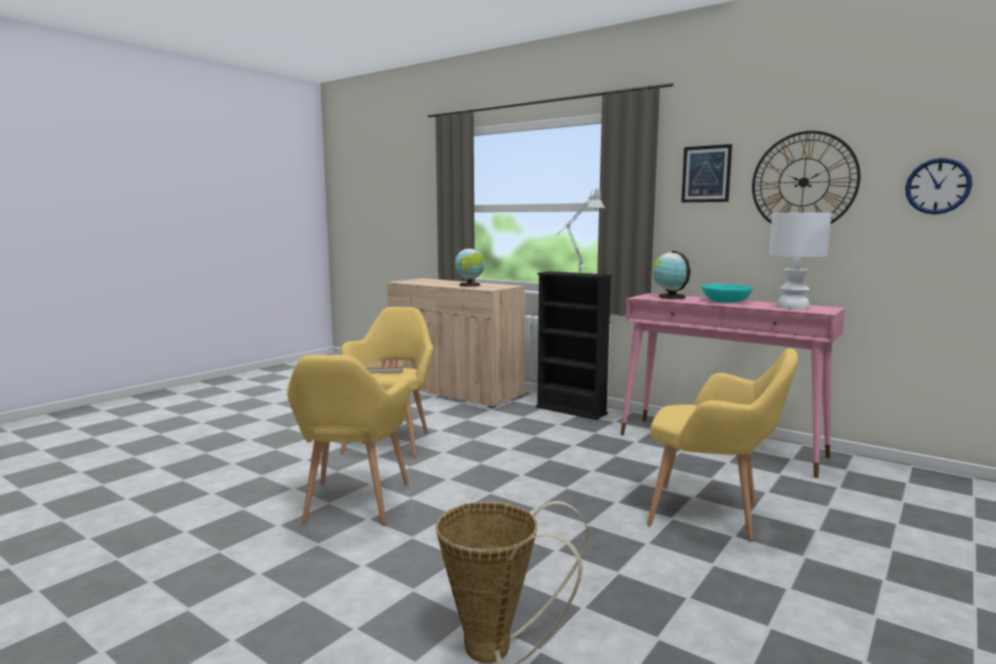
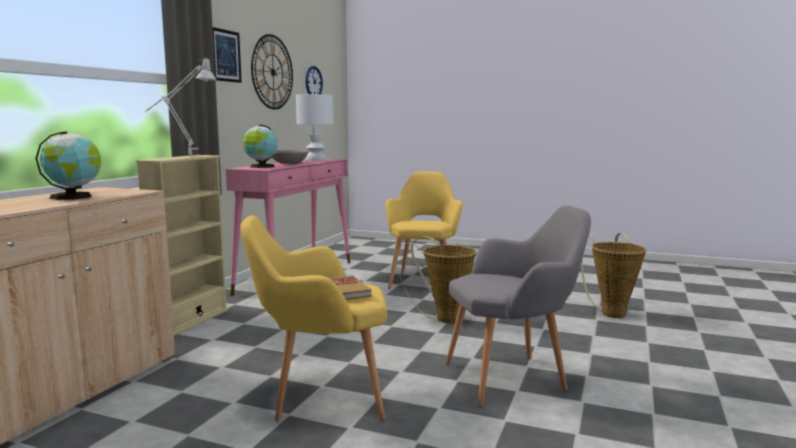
camera: 105 degrees left, 0 degrees up
yellow armchair [287,355,409,524] -> grey armchair [446,205,591,406]
black bookcase [536,271,612,420] -> beige bookcase [136,155,229,336]
turquoise bowl [702,283,752,303] -> grey bowl [272,150,308,164]
none -> basket [396,236,476,323]

